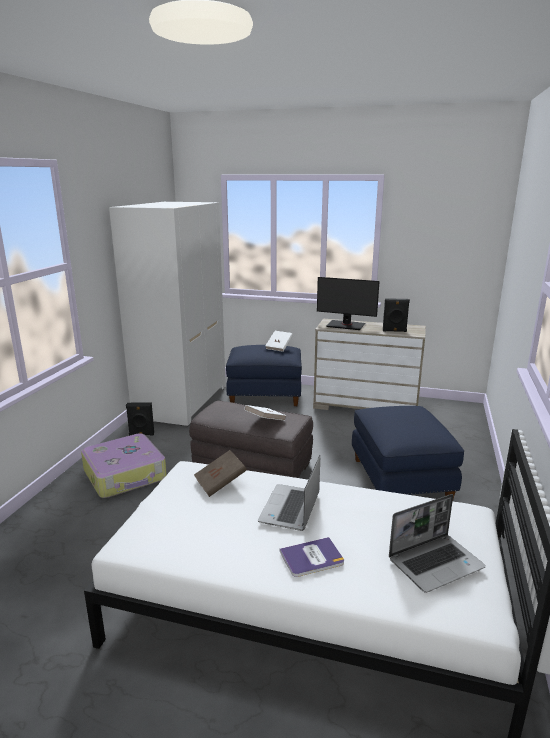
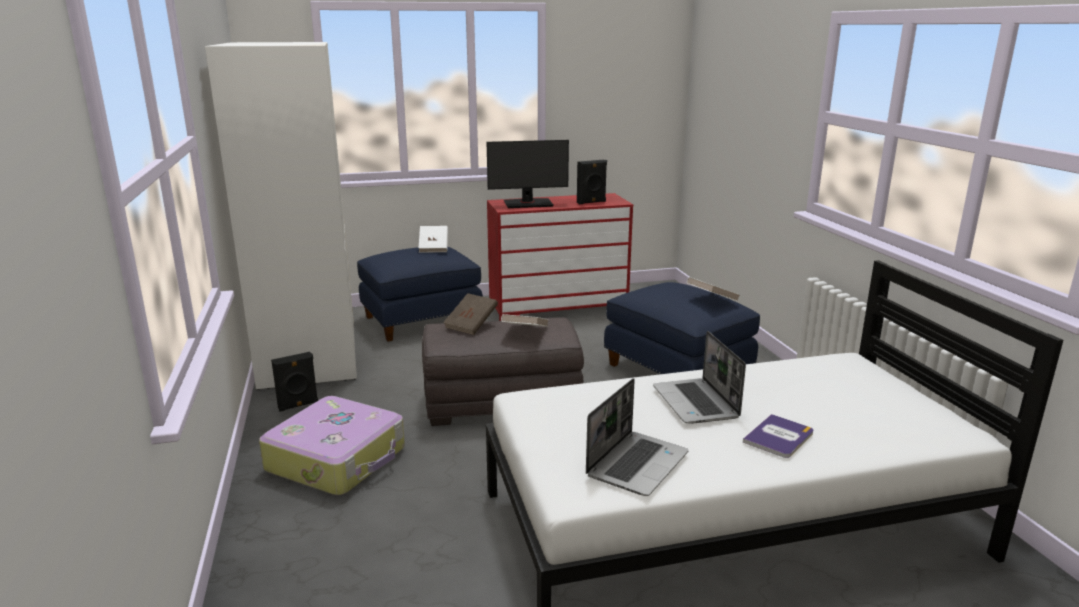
camera: 30 degrees left, 0 degrees up
brown book [194,450,247,497] -> brown book moved to [443,293,498,335]
beige dresser [313,319,426,410] -> red dresser [487,193,633,321]
laptop [389,494,486,593] -> laptop moved to [586,378,689,496]
none -> white book [687,277,739,301]

